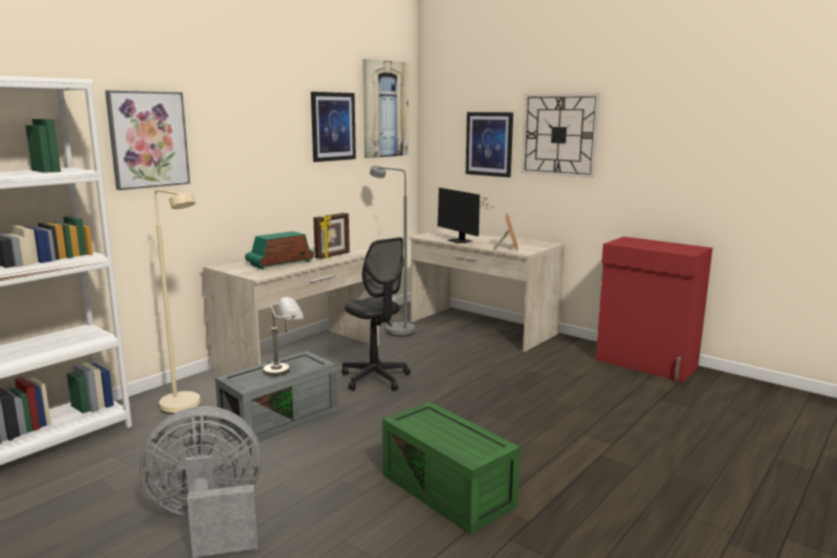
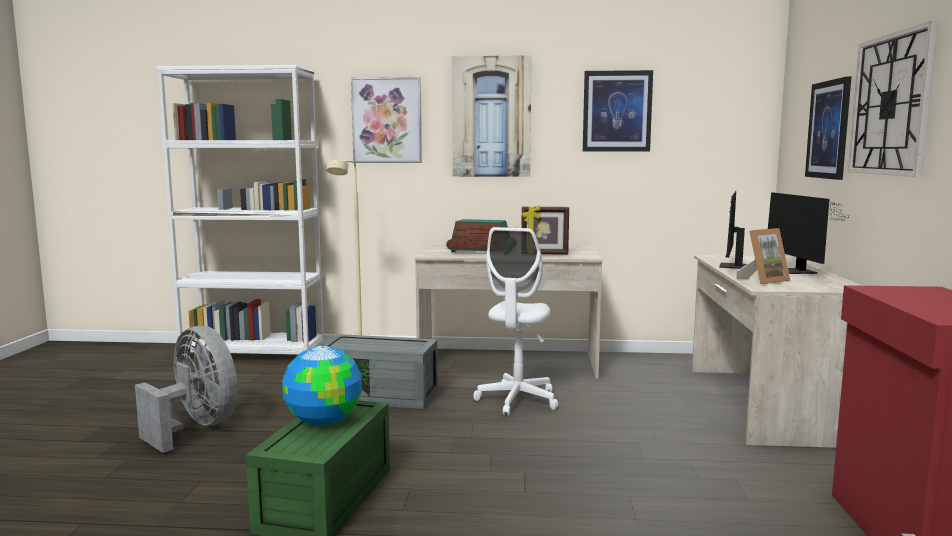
camera: 55 degrees right, 5 degrees down
grey table lamp [263,297,304,376] -> none
black office chair [342,237,410,391] -> white office chair [473,227,559,416]
picture [363,59,408,158] -> picture moved to [452,55,532,177]
grey floor lamp [370,166,415,336] -> none
none -> globe [282,346,362,425]
none -> monitor [768,192,846,274]

